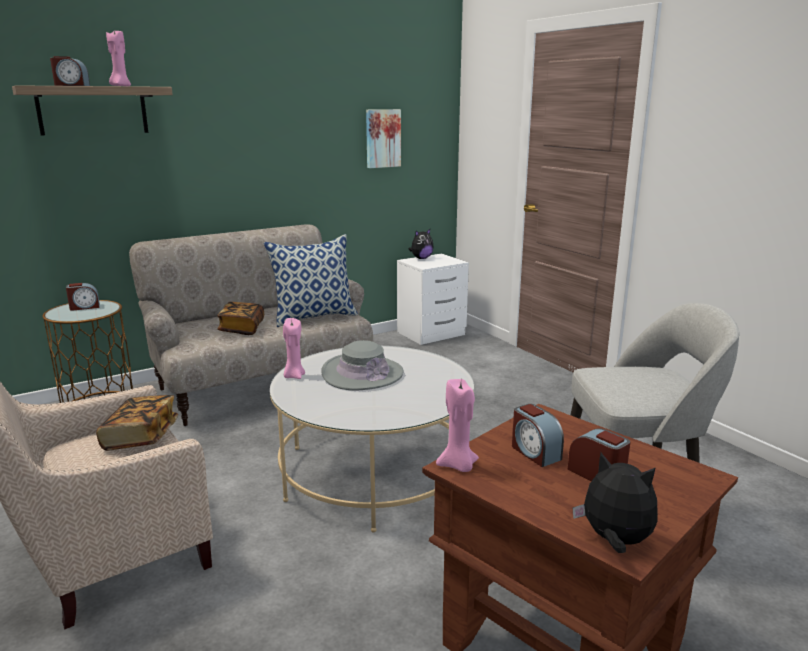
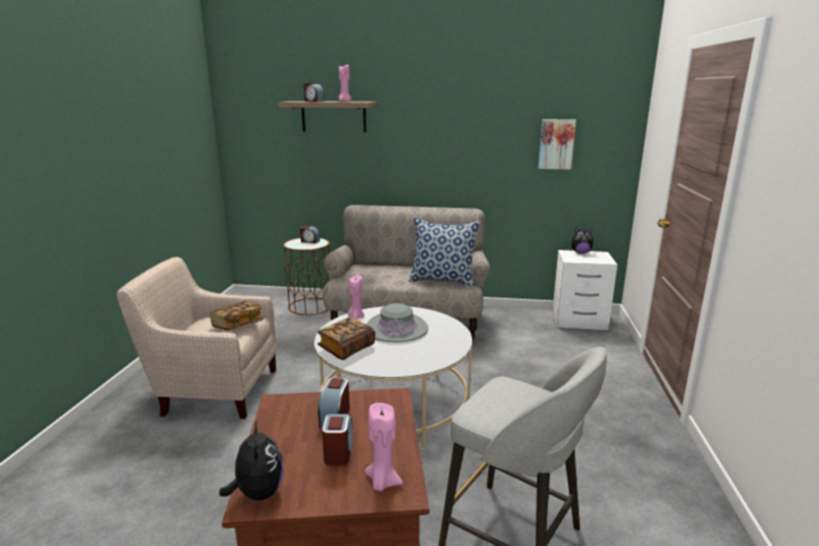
camera: 40 degrees right, 0 degrees up
book [217,302,264,335] -> book moved to [317,317,375,360]
pink candle [436,379,479,472] -> pink candle moved to [365,403,403,491]

